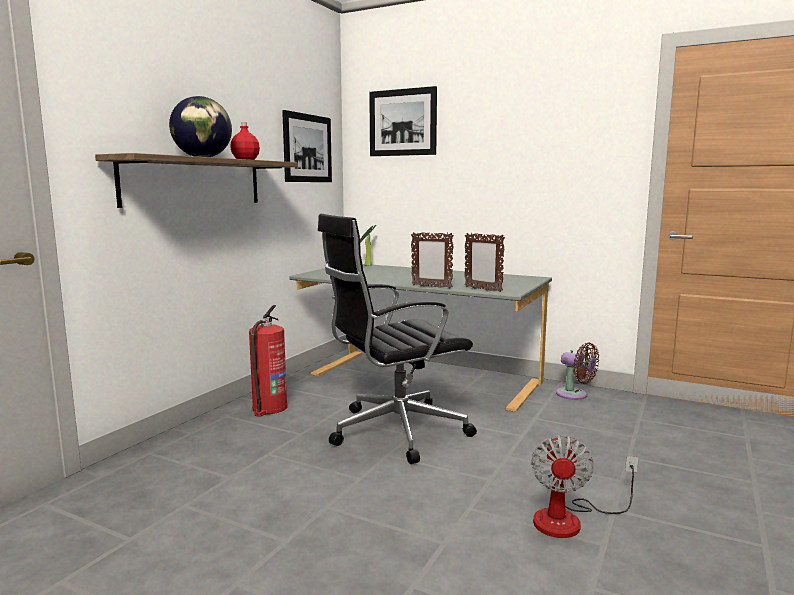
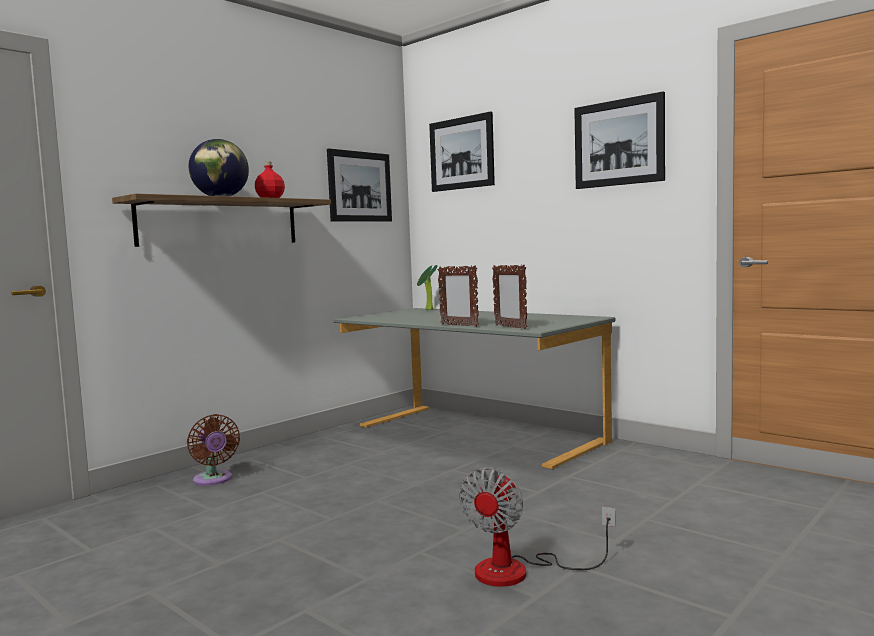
camera: 15 degrees right, 5 degrees down
fire extinguisher [249,305,288,417] -> none
black office chair [318,214,477,464] -> none
brown fan [556,342,599,400] -> brown fan moved to [187,414,240,486]
none -> picture [574,91,665,189]

